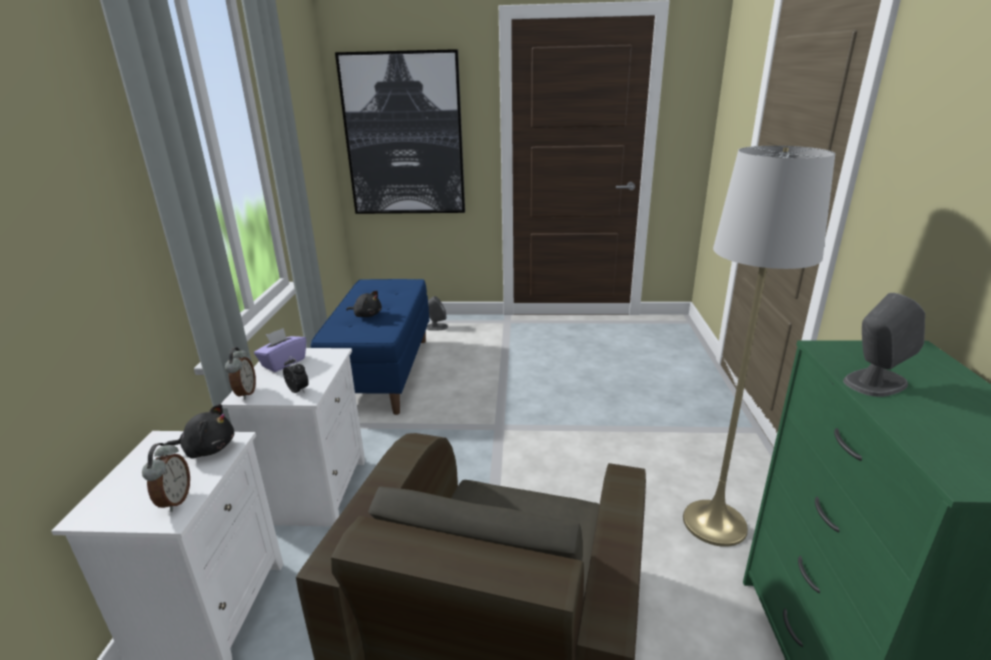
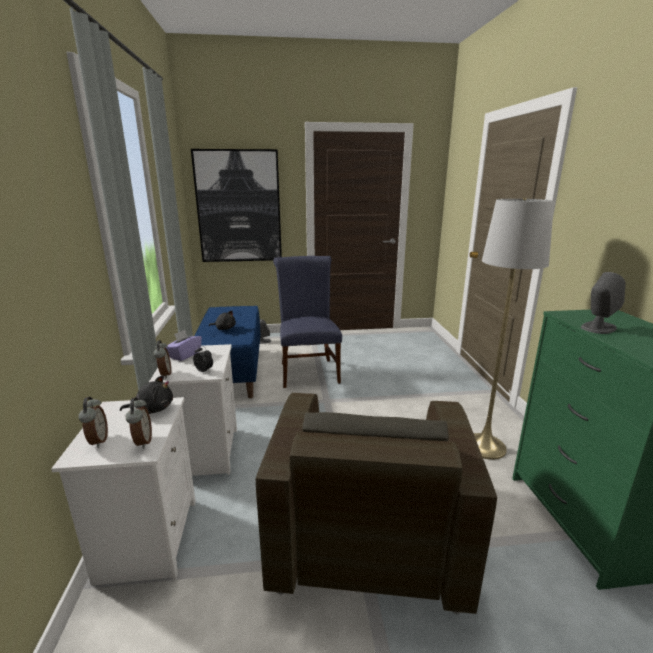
camera: 10 degrees left, 5 degrees down
none -> alarm clock [78,397,108,448]
none -> blue chair [273,256,342,388]

